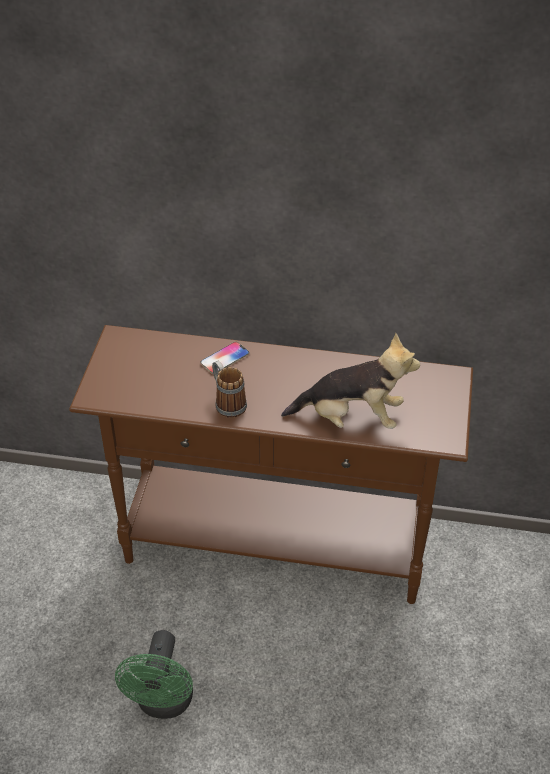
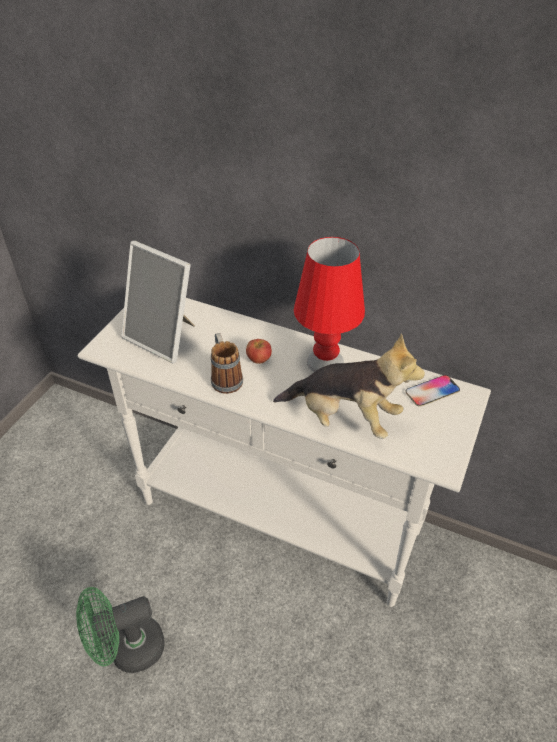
camera: 15 degrees right, 0 degrees up
brown console table [69,325,473,604] -> white console table [78,298,491,607]
green fan [115,630,193,719] -> green fan turned 45 degrees clockwise [76,587,164,673]
phone [201,342,249,374] -> phone moved to [405,375,460,407]
none -> picture frame [121,241,195,363]
none -> apple [246,339,272,364]
none -> red table lamp [294,237,365,372]

